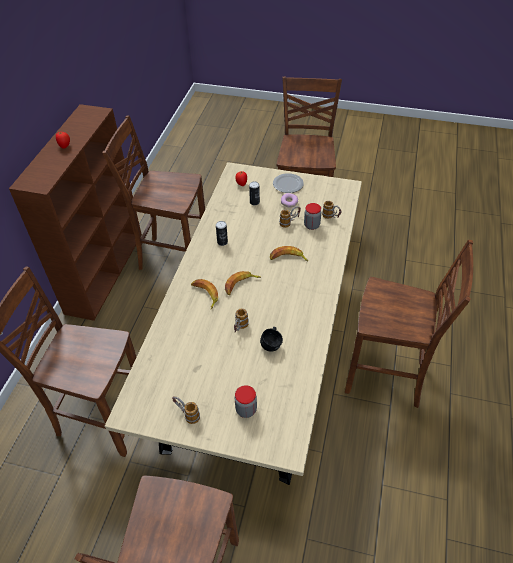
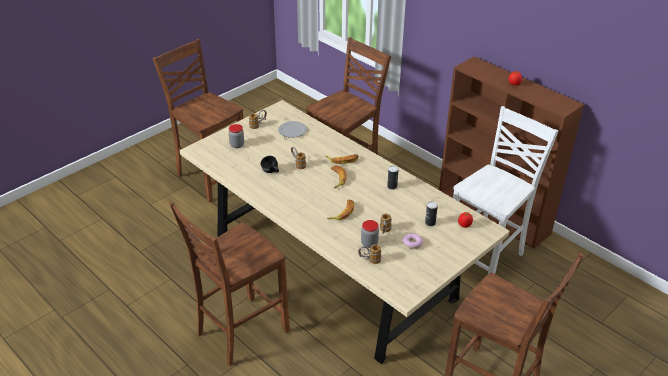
camera: 120 degrees right, 10 degrees down
brown chair [102,116,205,270] -> white chair [453,106,558,274]
plate [273,173,304,193] -> plate moved to [278,121,307,138]

